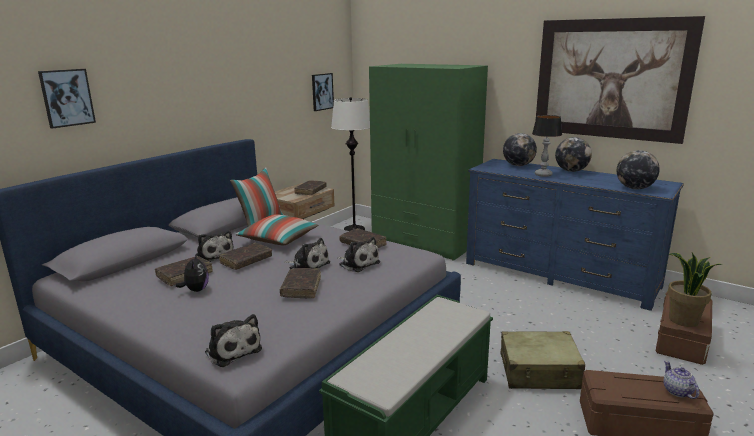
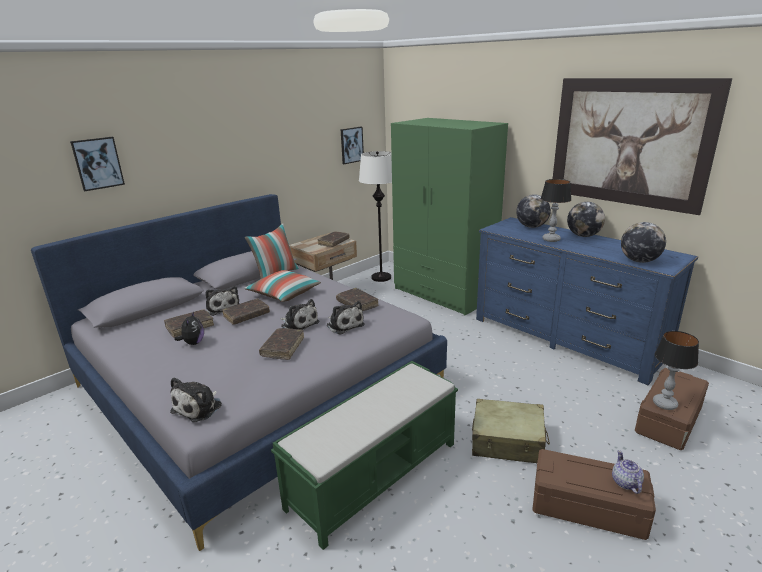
camera: 10 degrees right, 5 degrees up
plush toy [205,314,262,367] -> plush toy turned 60 degrees clockwise [170,377,222,422]
potted plant [668,253,722,327] -> table lamp [653,331,699,410]

